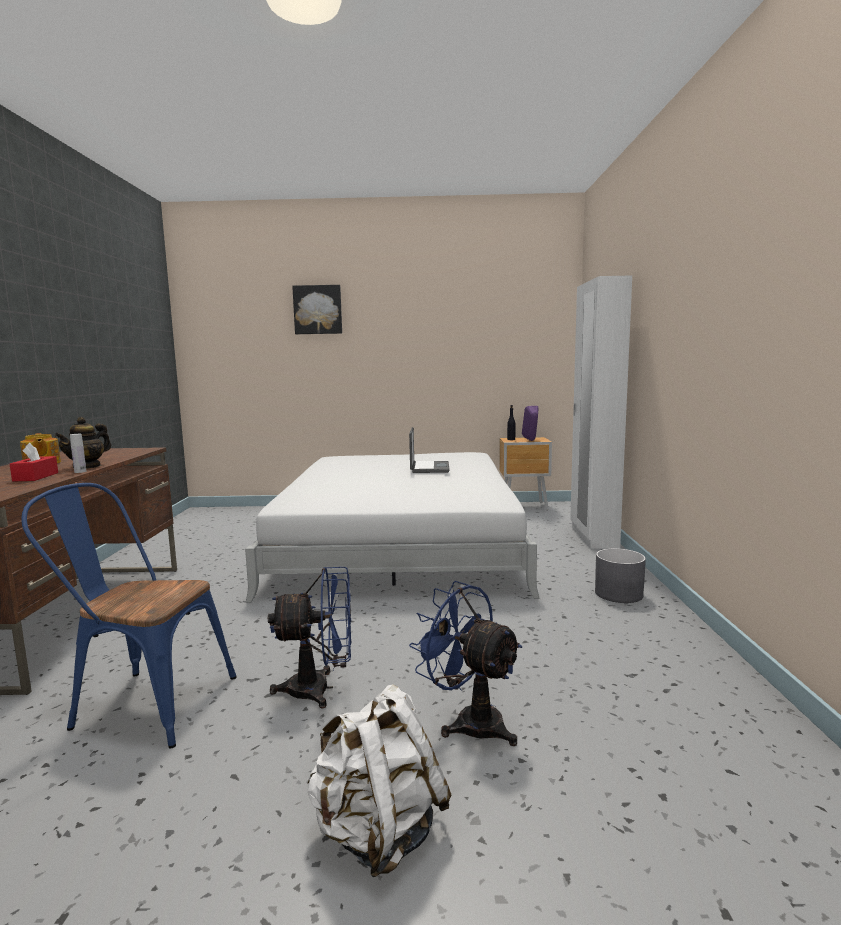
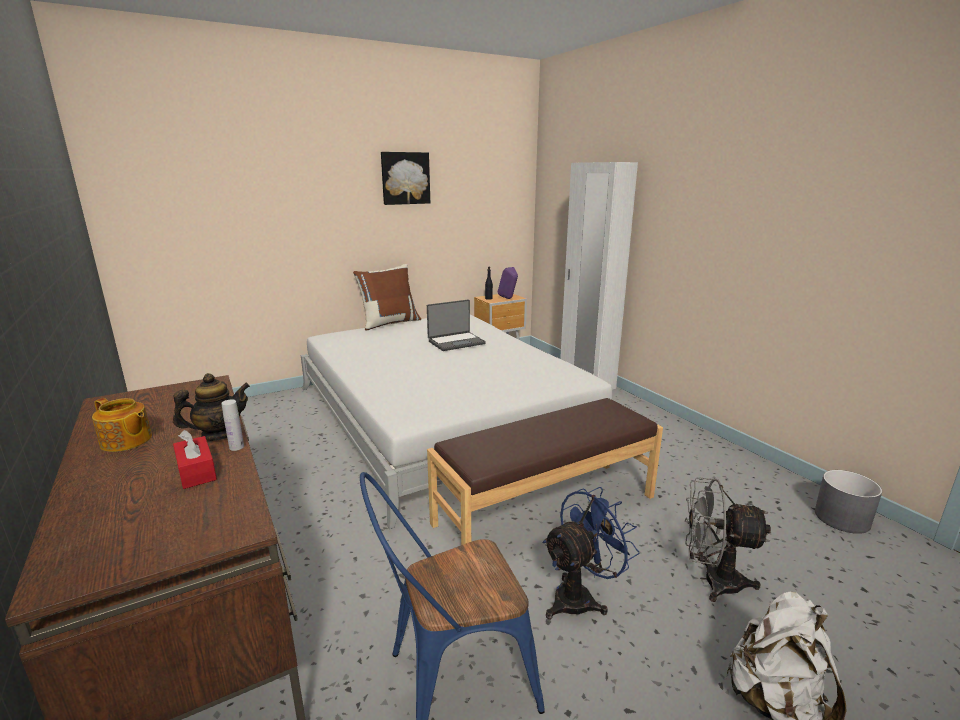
camera: 30 degrees left, 10 degrees up
teapot [55,417,111,469] -> teapot turned 120 degrees counterclockwise [173,373,250,441]
picture [292,285,342,334] -> picture moved to [381,152,430,205]
laptop [409,427,450,473] -> laptop turned 90 degrees clockwise [427,300,486,351]
blue fan [409,581,522,746] -> grey fan [684,477,771,602]
grey planter [595,548,646,603] -> grey planter moved to [815,470,882,534]
none -> brown pillow [353,264,421,331]
none -> brown bench [427,398,663,545]

